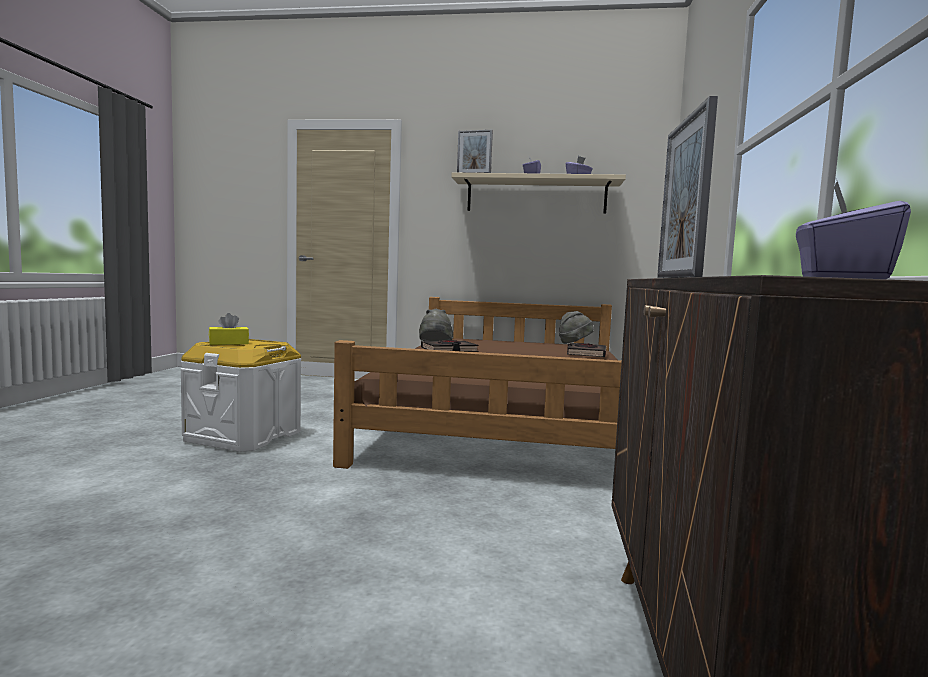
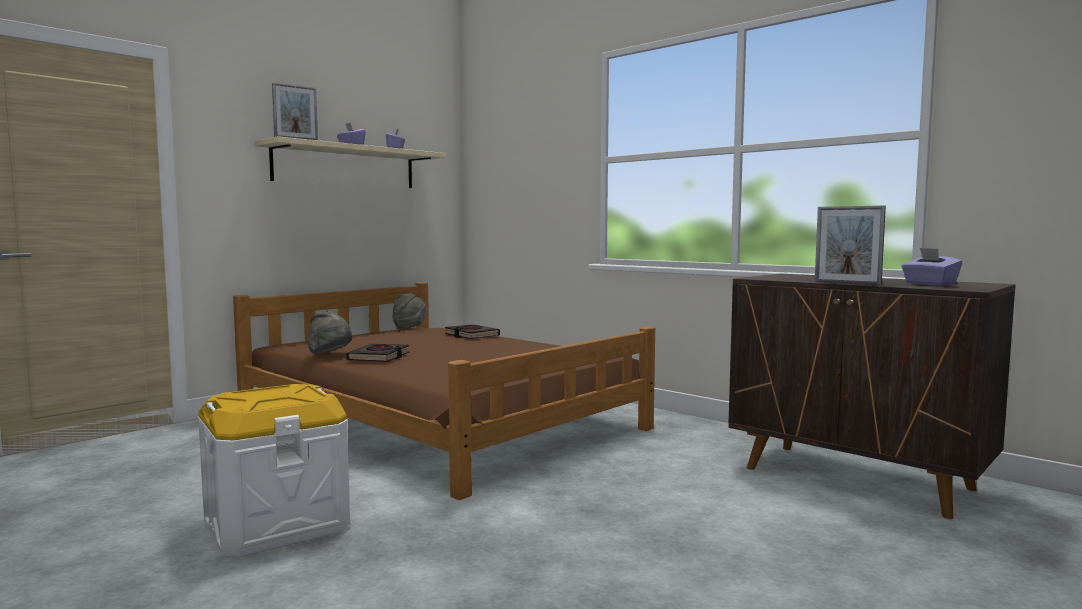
camera: 55 degrees left, 0 degrees up
yellow tissue box [209,313,249,345] -> none

